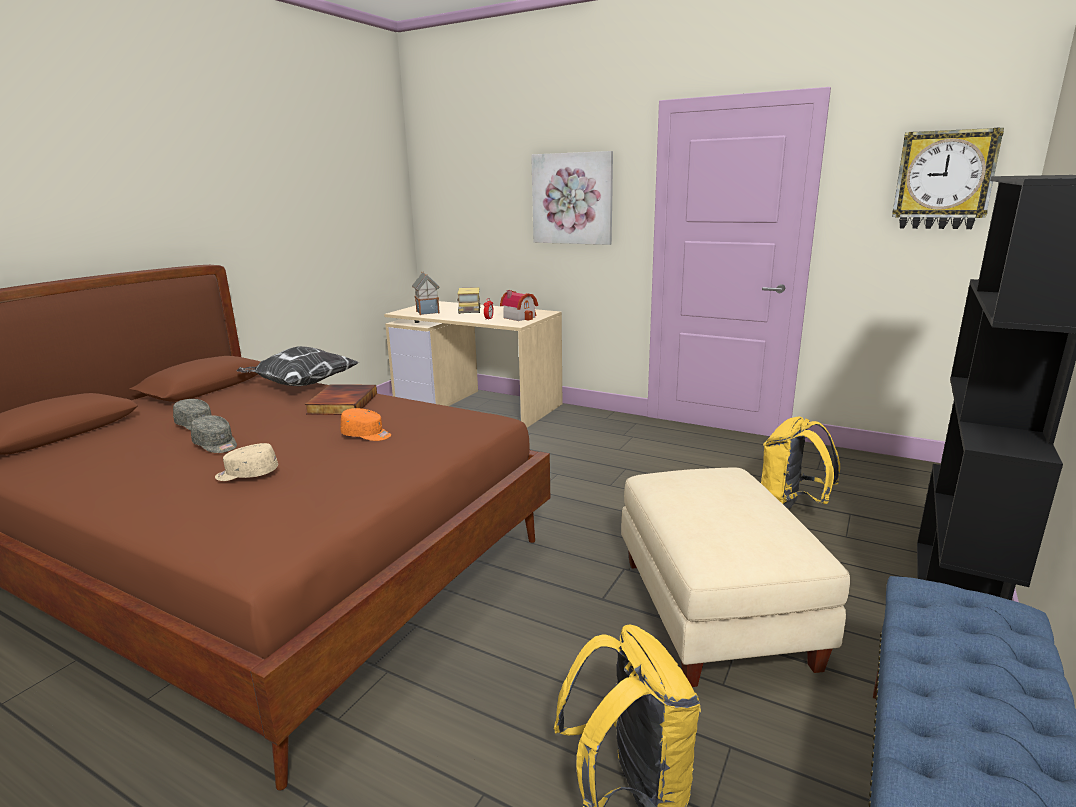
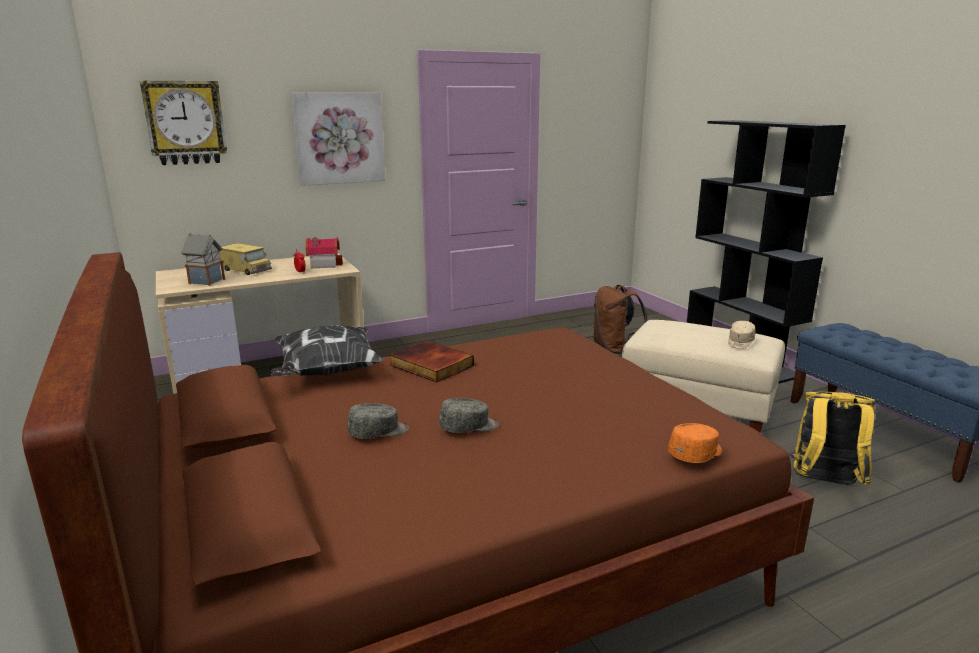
camera: 55 degrees left, 0 degrees up
beige cap [215,443,278,481] -> beige cap moved to [728,321,755,349]
orange cap [340,408,391,441] -> orange cap moved to [668,423,722,463]
yellow backpack [761,417,840,510] -> brown backpack [593,285,647,354]
wall clock [892,128,1004,229] -> wall clock moved to [140,80,227,165]

